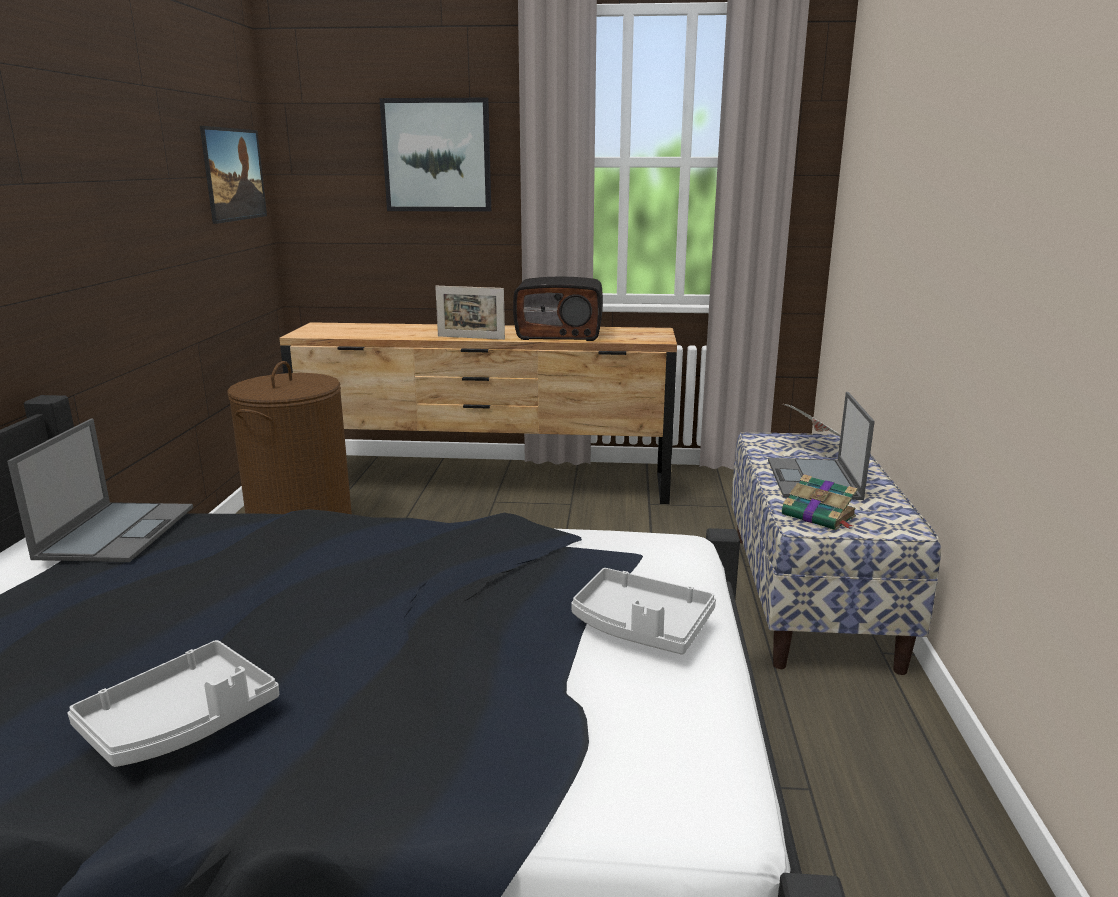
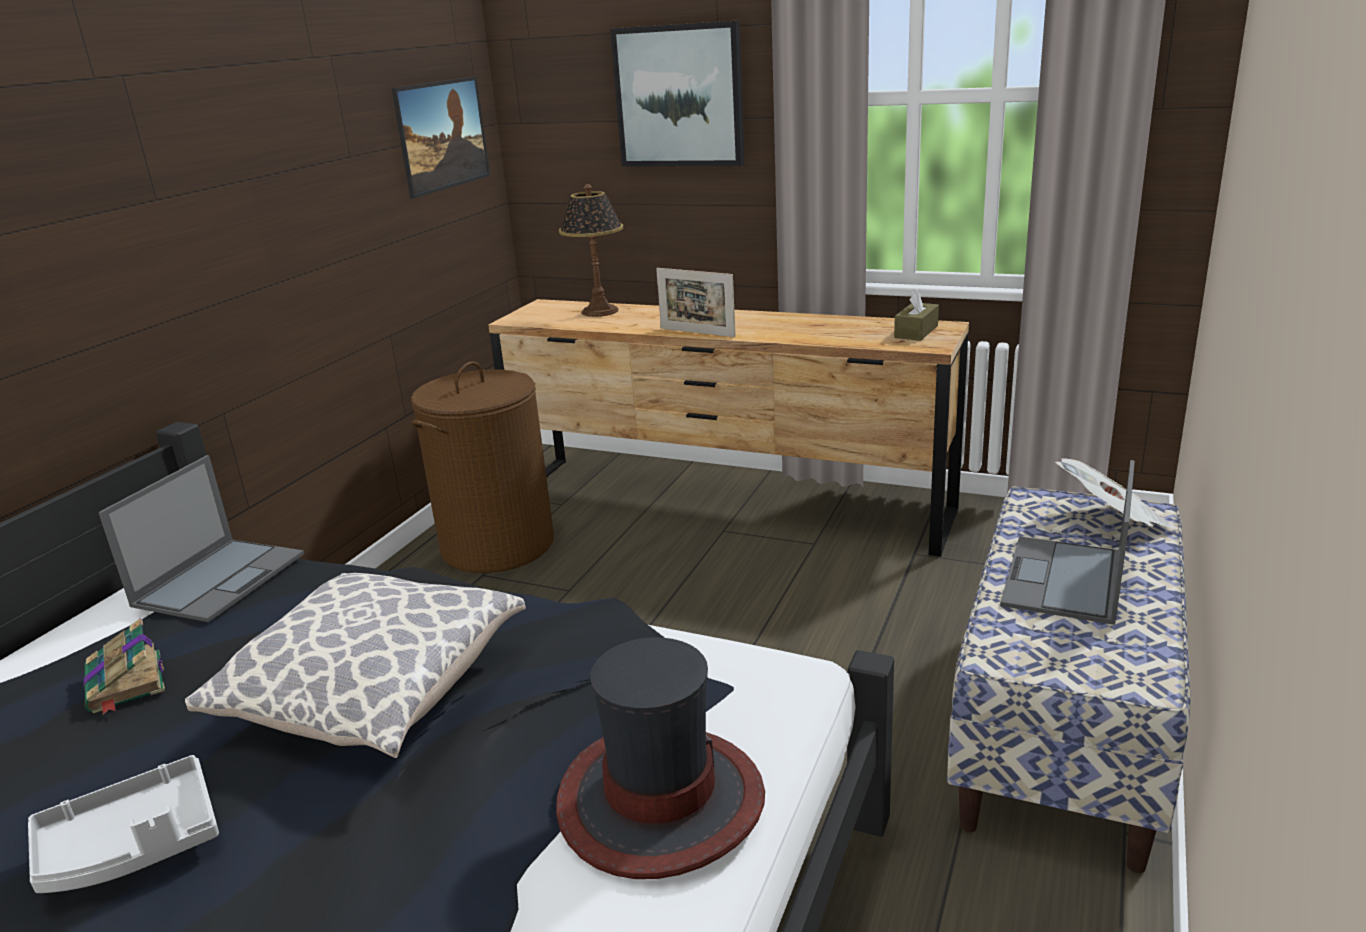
camera: 20 degrees right, 5 degrees up
radio [513,276,603,341] -> none
grey tray [571,568,716,655] -> hat [556,637,765,879]
book [782,474,858,530] -> book moved to [83,618,165,715]
none -> pillow [185,573,526,758]
none -> table lamp [559,184,623,317]
none -> brown tissue box [894,288,939,341]

